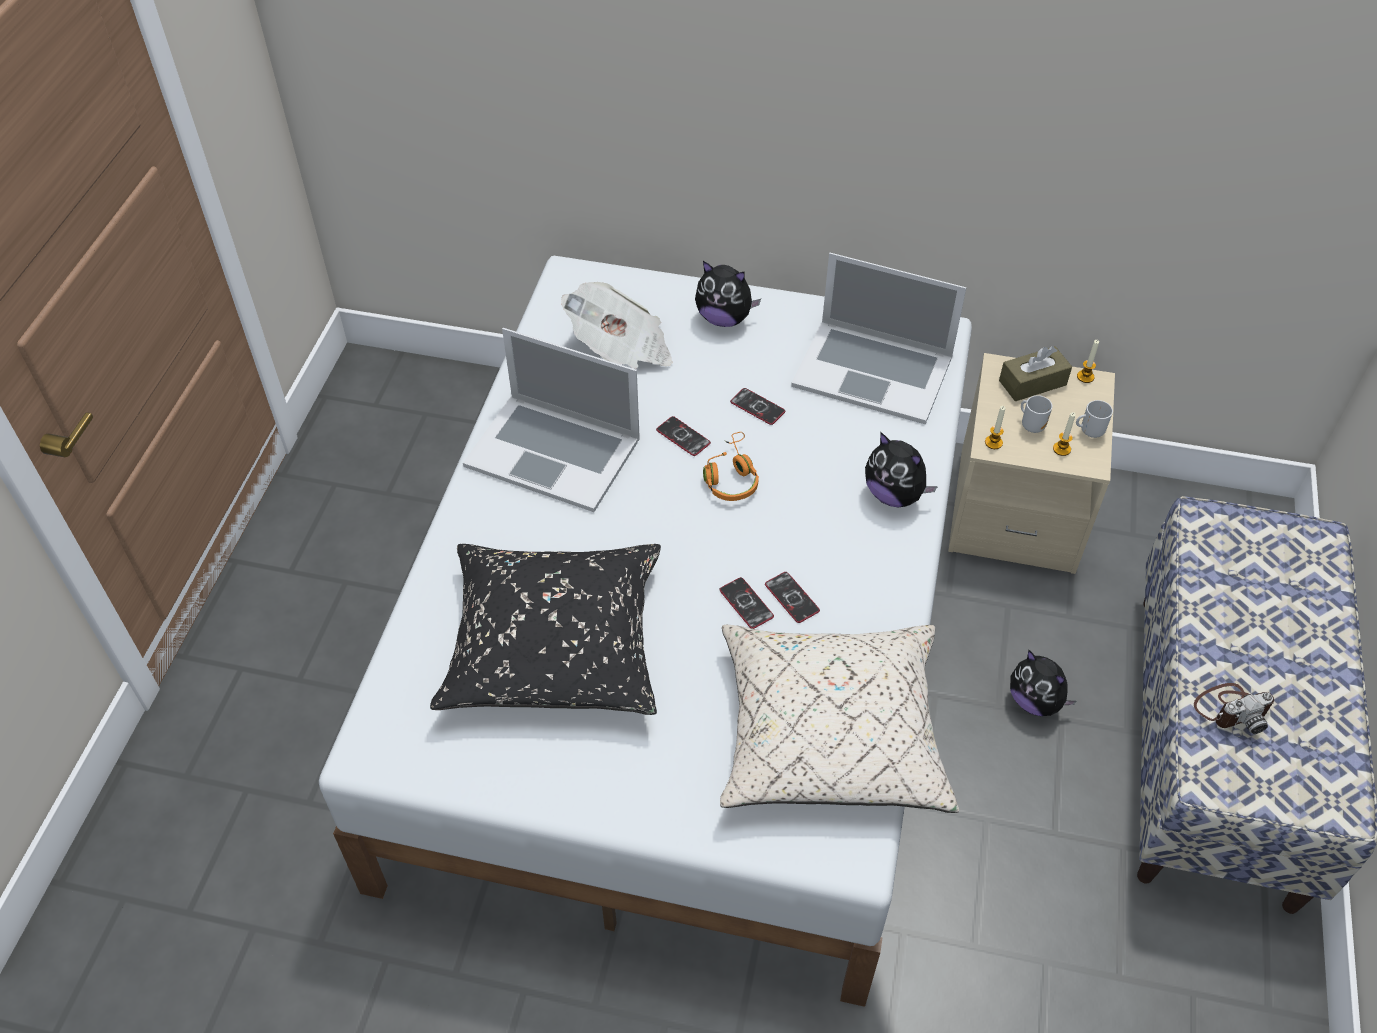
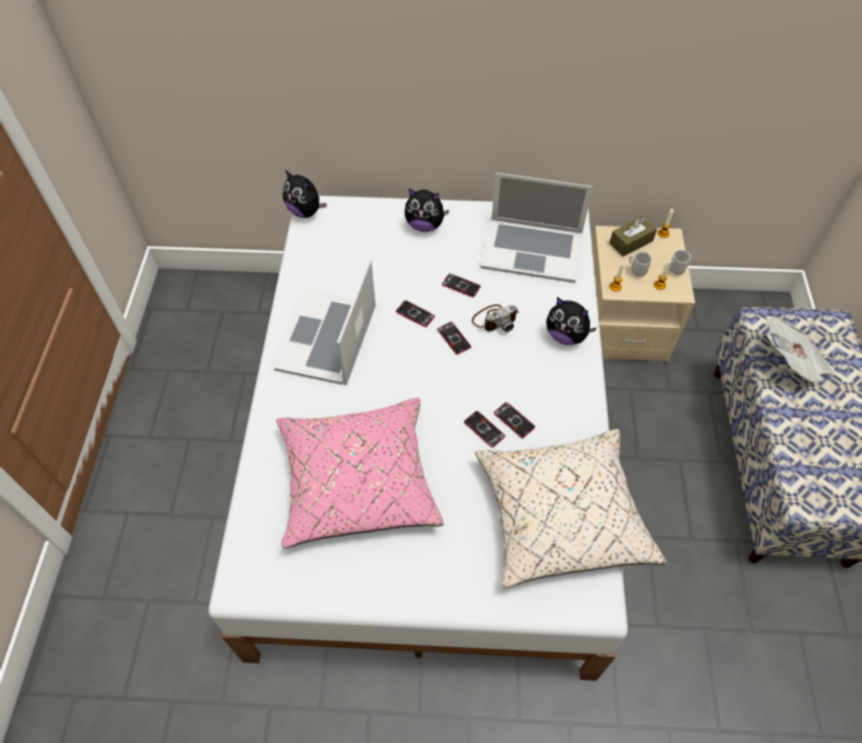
camera: 10 degrees left, 5 degrees up
black pillow [430,544,661,715] -> pink pillow [276,398,444,548]
laptop [463,328,640,512] -> laptop turned 90 degrees clockwise [274,259,376,385]
newspaper [561,282,673,369] -> newspaper moved to [767,317,835,383]
orange headphones [703,432,759,501] -> phone [437,322,471,355]
plush toy [1010,650,1077,716] -> plush toy moved to [283,170,326,218]
camera [1194,683,1274,734] -> camera moved to [472,304,518,332]

